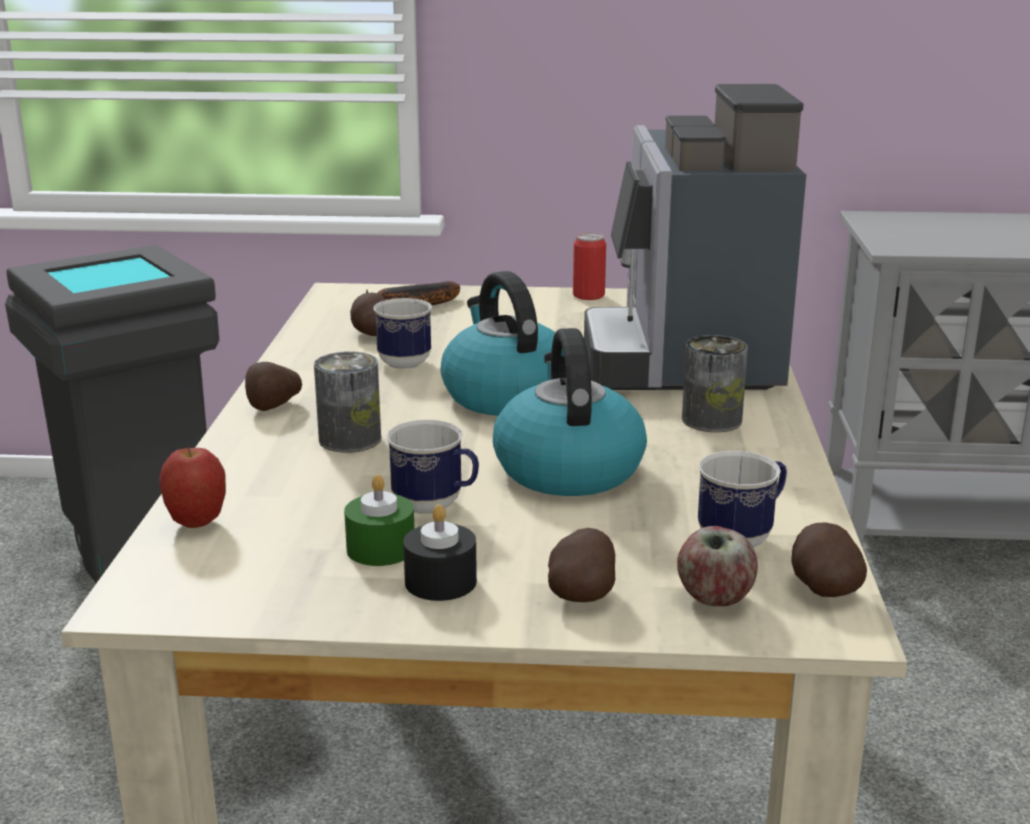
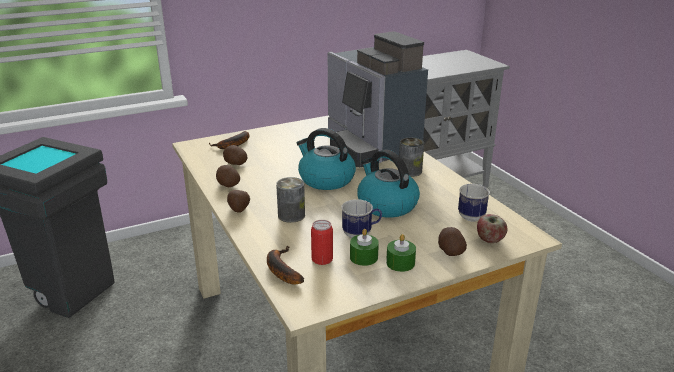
camera: 30 degrees left, 5 degrees up
apple [159,445,226,528] -> banana [267,246,304,285]
mug [373,298,432,369] -> none
black candle [403,504,477,601] -> green candle [386,234,416,272]
can [573,233,606,300] -> can moved to [311,220,333,265]
potato [792,522,867,597] -> potato moved to [216,165,240,187]

